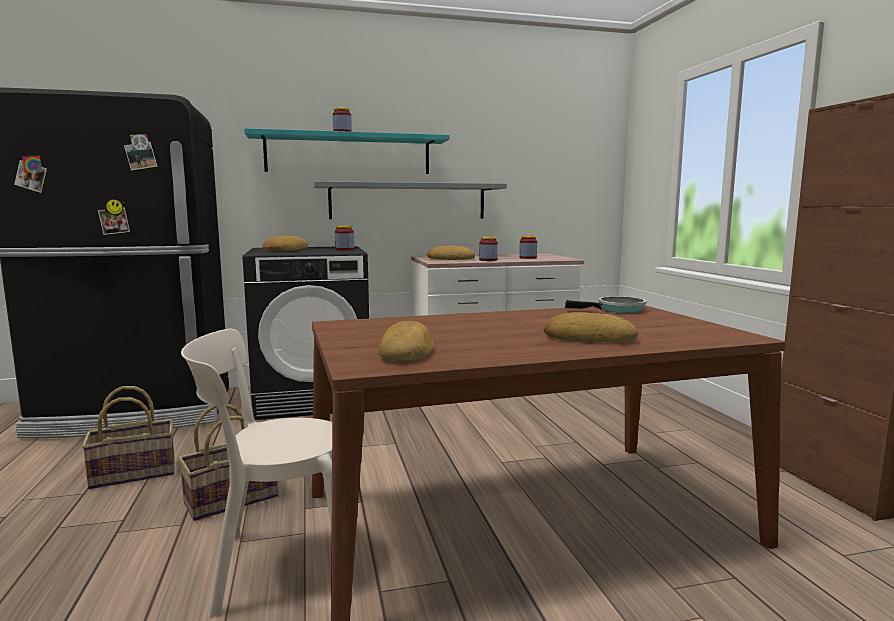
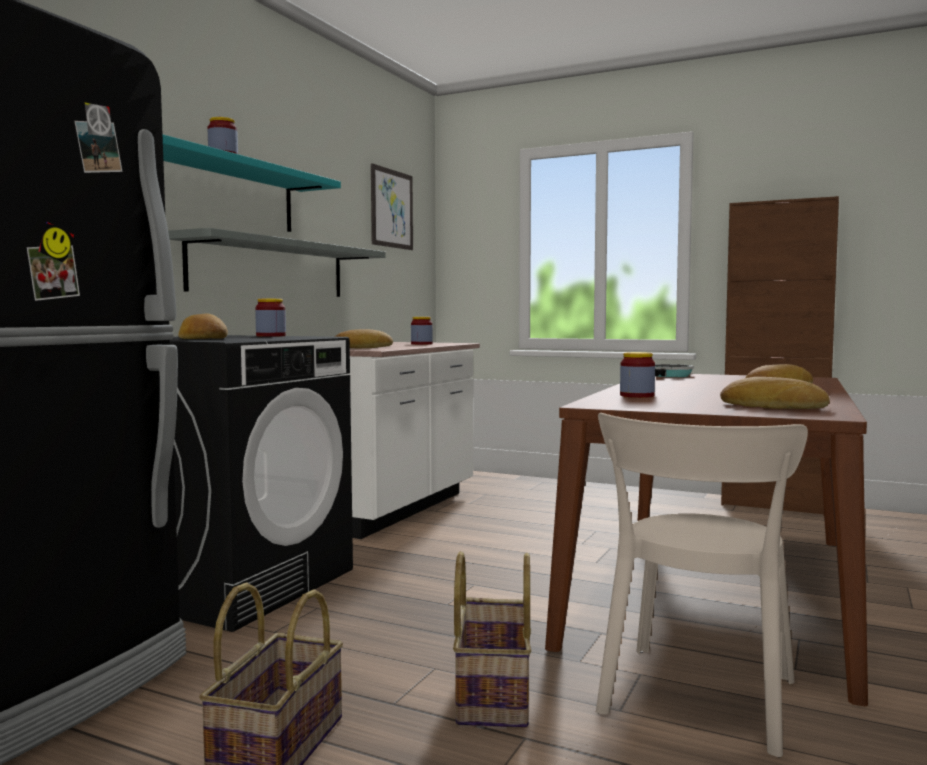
camera: 50 degrees left, 5 degrees down
jar [479,237,498,261] -> jar moved to [620,352,655,398]
none -> picture [371,163,413,250]

